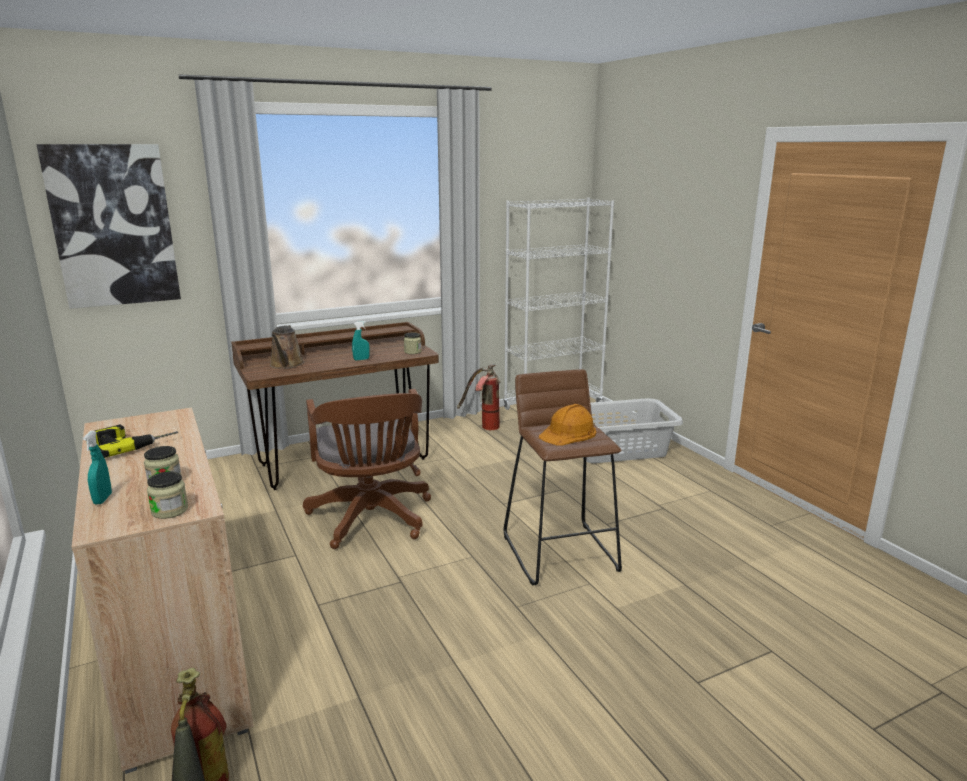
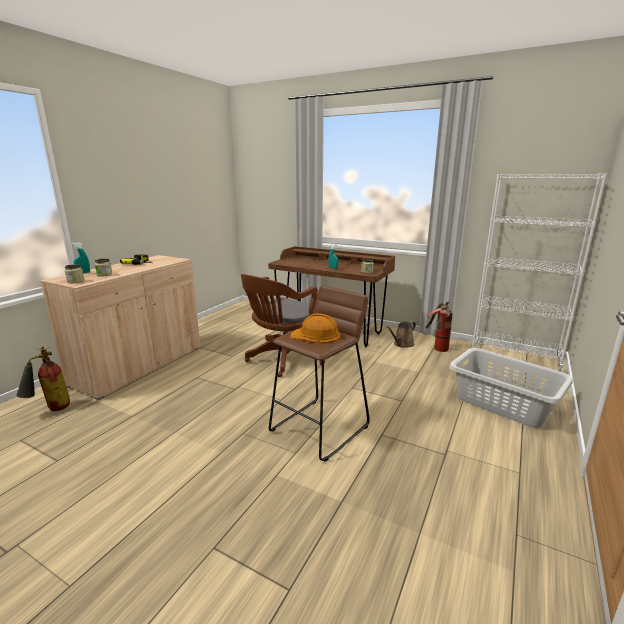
camera: 55 degrees right, 0 degrees up
picture [36,144,181,309] -> none
brown watering can [270,325,304,369] -> brown watering can moved to [386,321,416,348]

